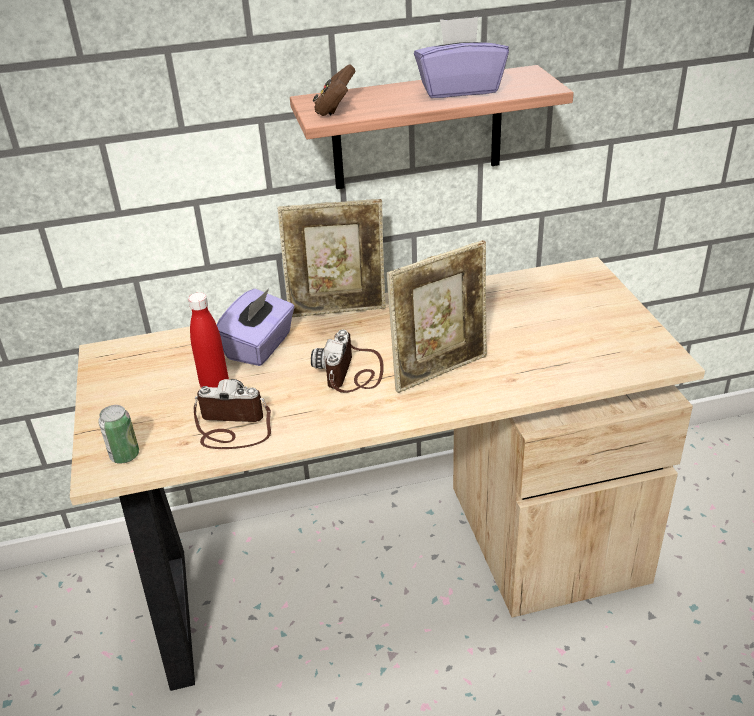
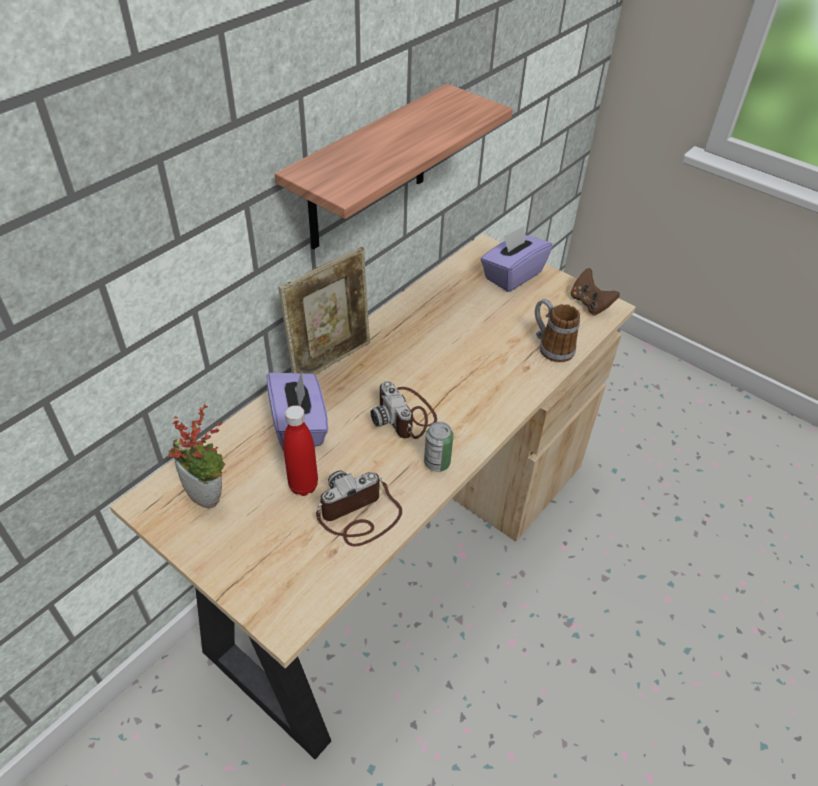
camera: 40 degrees left, 10 degrees up
can [98,405,139,464] -> can moved to [424,422,453,472]
brown game controller [313,64,356,116] -> brown game controller moved to [571,268,620,315]
picture frame [387,240,487,393] -> none
purple tissue box [414,17,509,98] -> purple tissue box moved to [481,226,552,292]
none -> potted plant [168,404,226,509]
none -> mug [535,299,580,362]

